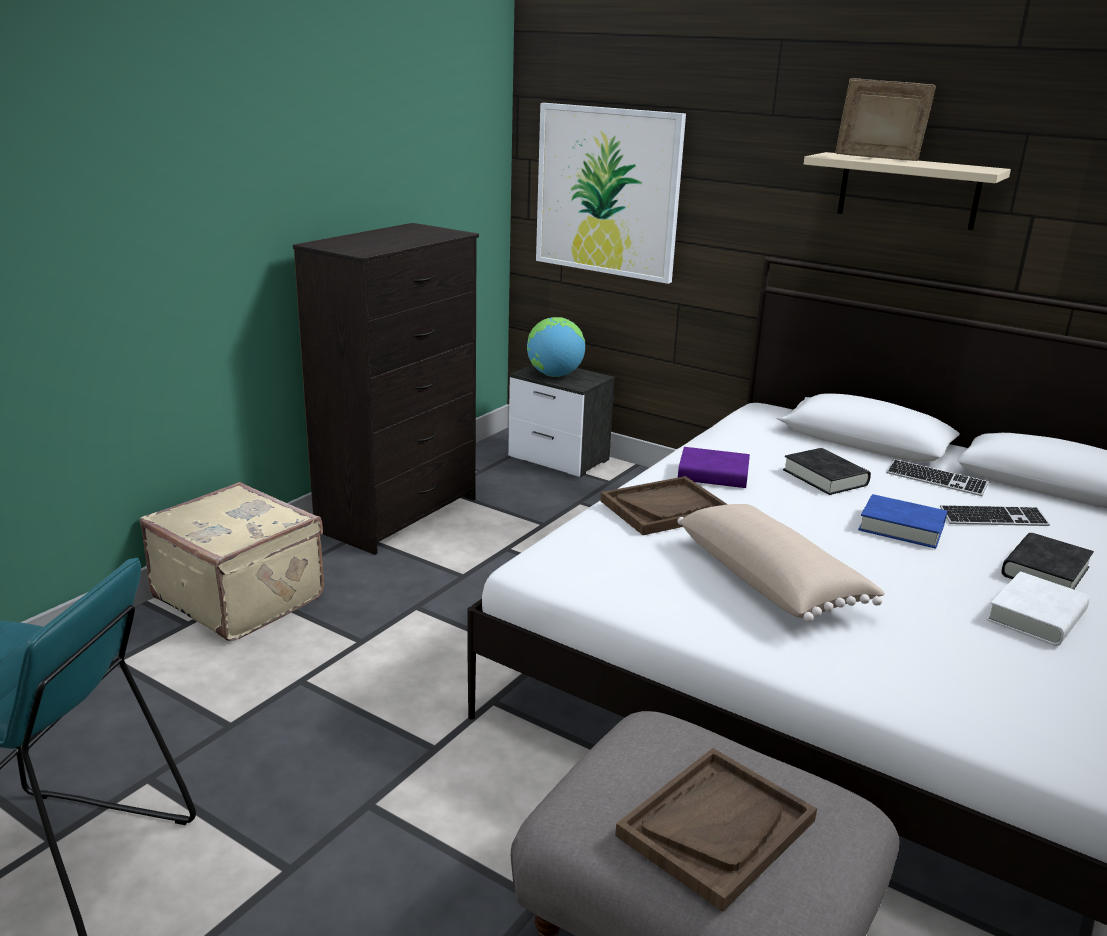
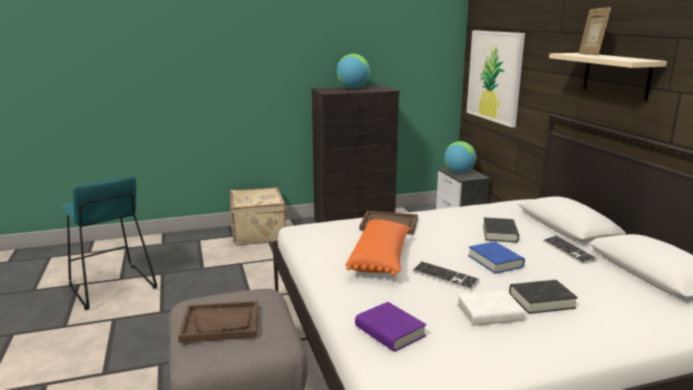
camera: 40 degrees right, 5 degrees down
purple book [678,447,750,488] -> purple book moved to [355,302,427,352]
beige pillow [678,504,885,622] -> orange pillow [346,219,411,276]
picture frame [835,78,936,161] -> picture frame turned 135 degrees counterclockwise [579,7,611,55]
keyboard [940,505,1050,526] -> keyboard moved to [412,261,480,290]
none -> globe [336,54,370,89]

